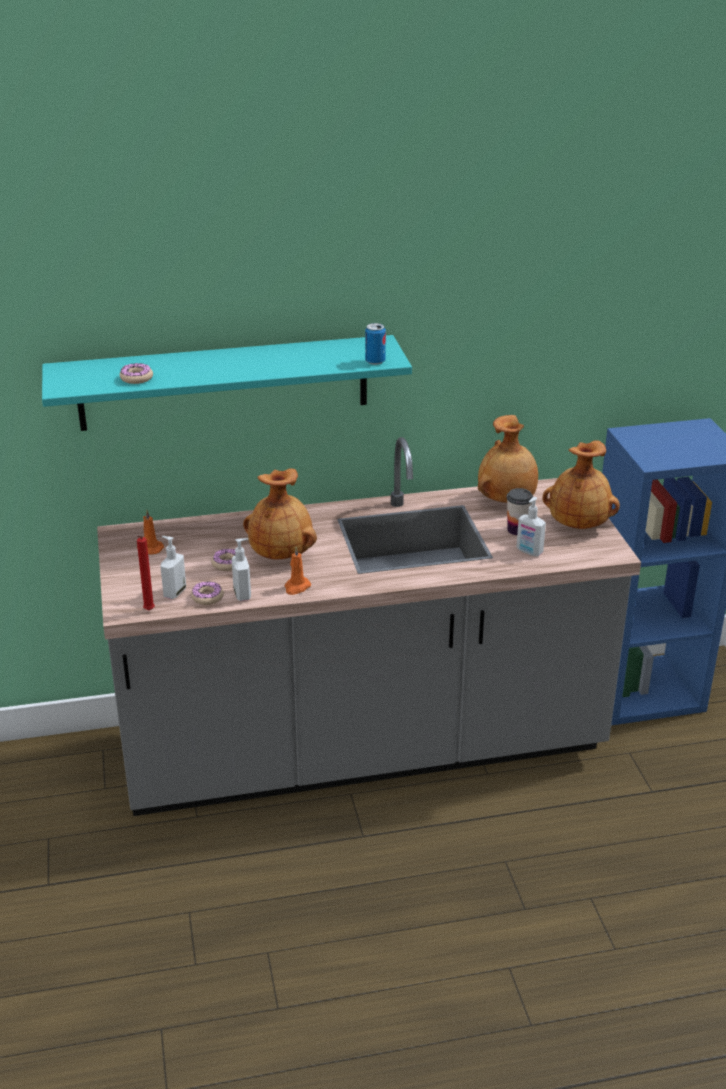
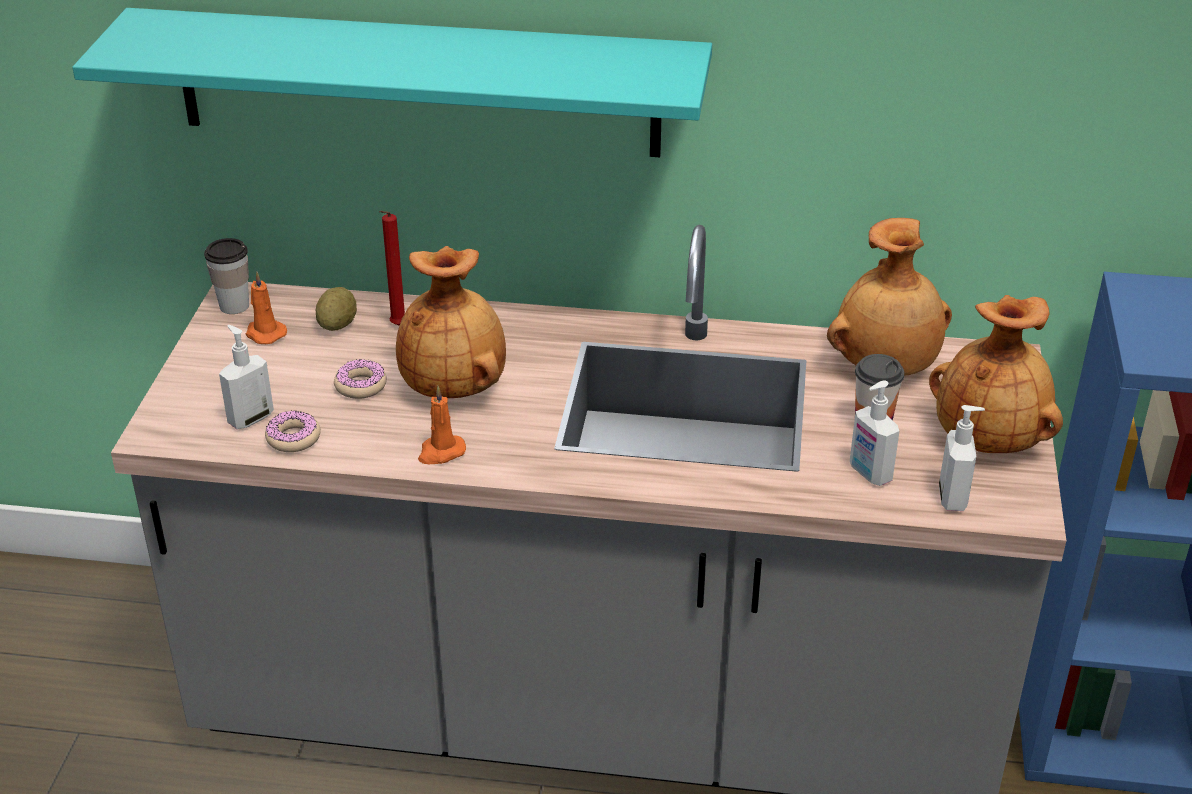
camera: 20 degrees right, 5 degrees up
donut [120,363,153,384] -> none
red candle [137,536,155,610] -> red candle moved to [379,211,405,325]
soap dispenser [232,538,251,601] -> soap dispenser moved to [939,405,985,511]
can [365,323,386,365] -> none
none -> cup [204,238,249,314]
none -> potato [316,287,357,331]

